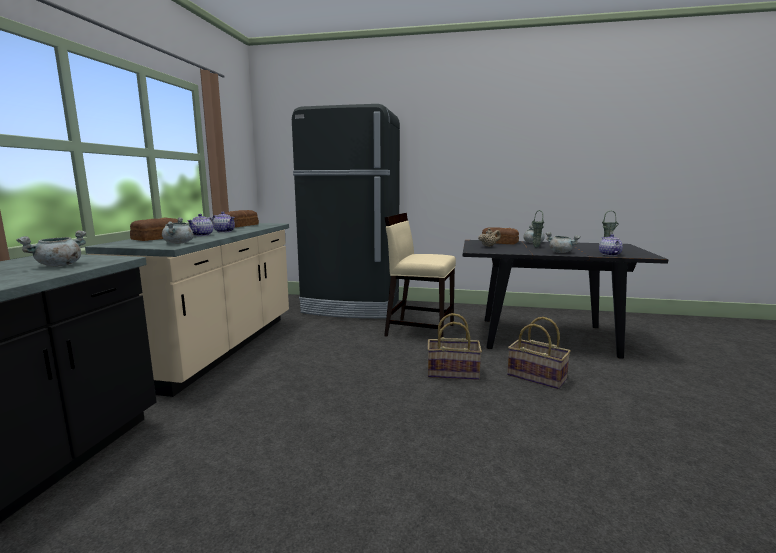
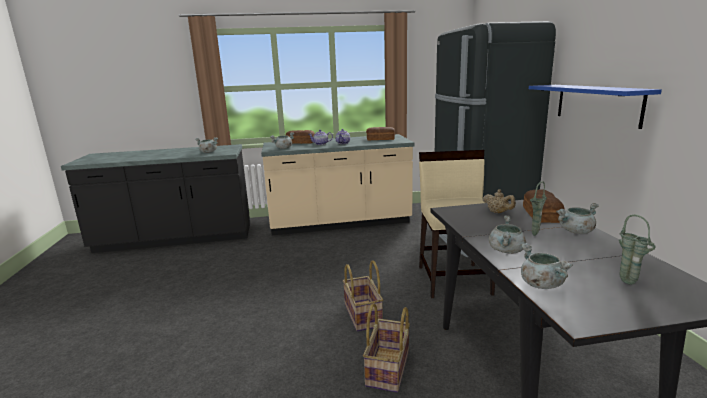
camera: 70 degrees right, 5 degrees up
teapot [599,234,623,256] -> grey cooking pot [521,243,573,289]
none -> blue shelf [529,85,662,129]

